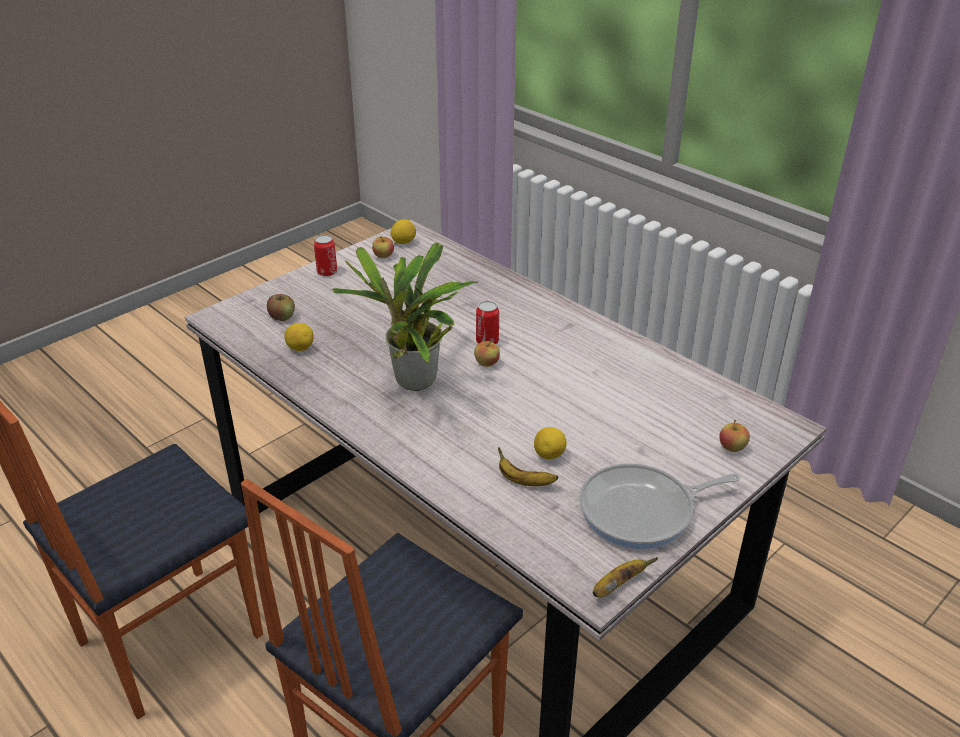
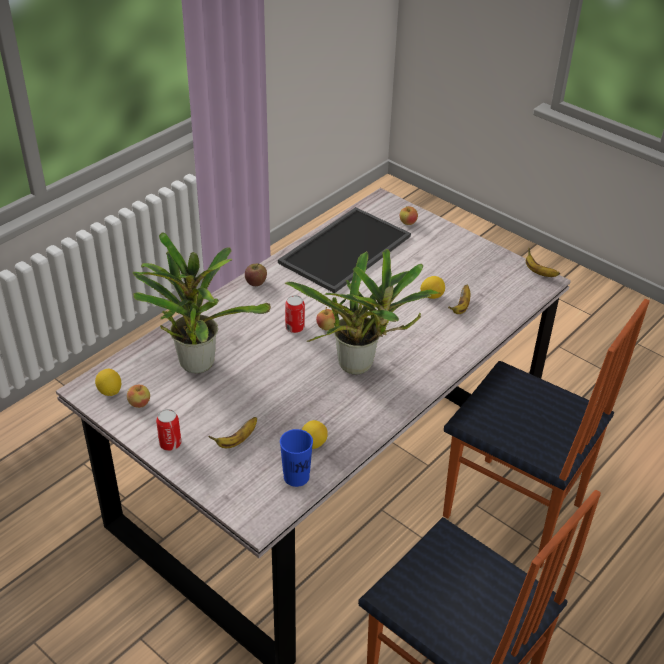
camera: 95 degrees left, 5 degrees up
apple [267,294,295,321] -> apple moved to [245,263,267,286]
frying pan [580,464,740,549] -> none
none -> potted plant [133,232,271,373]
none -> banana [208,417,257,448]
none -> tray [278,207,411,293]
none -> blue cup [280,429,313,487]

